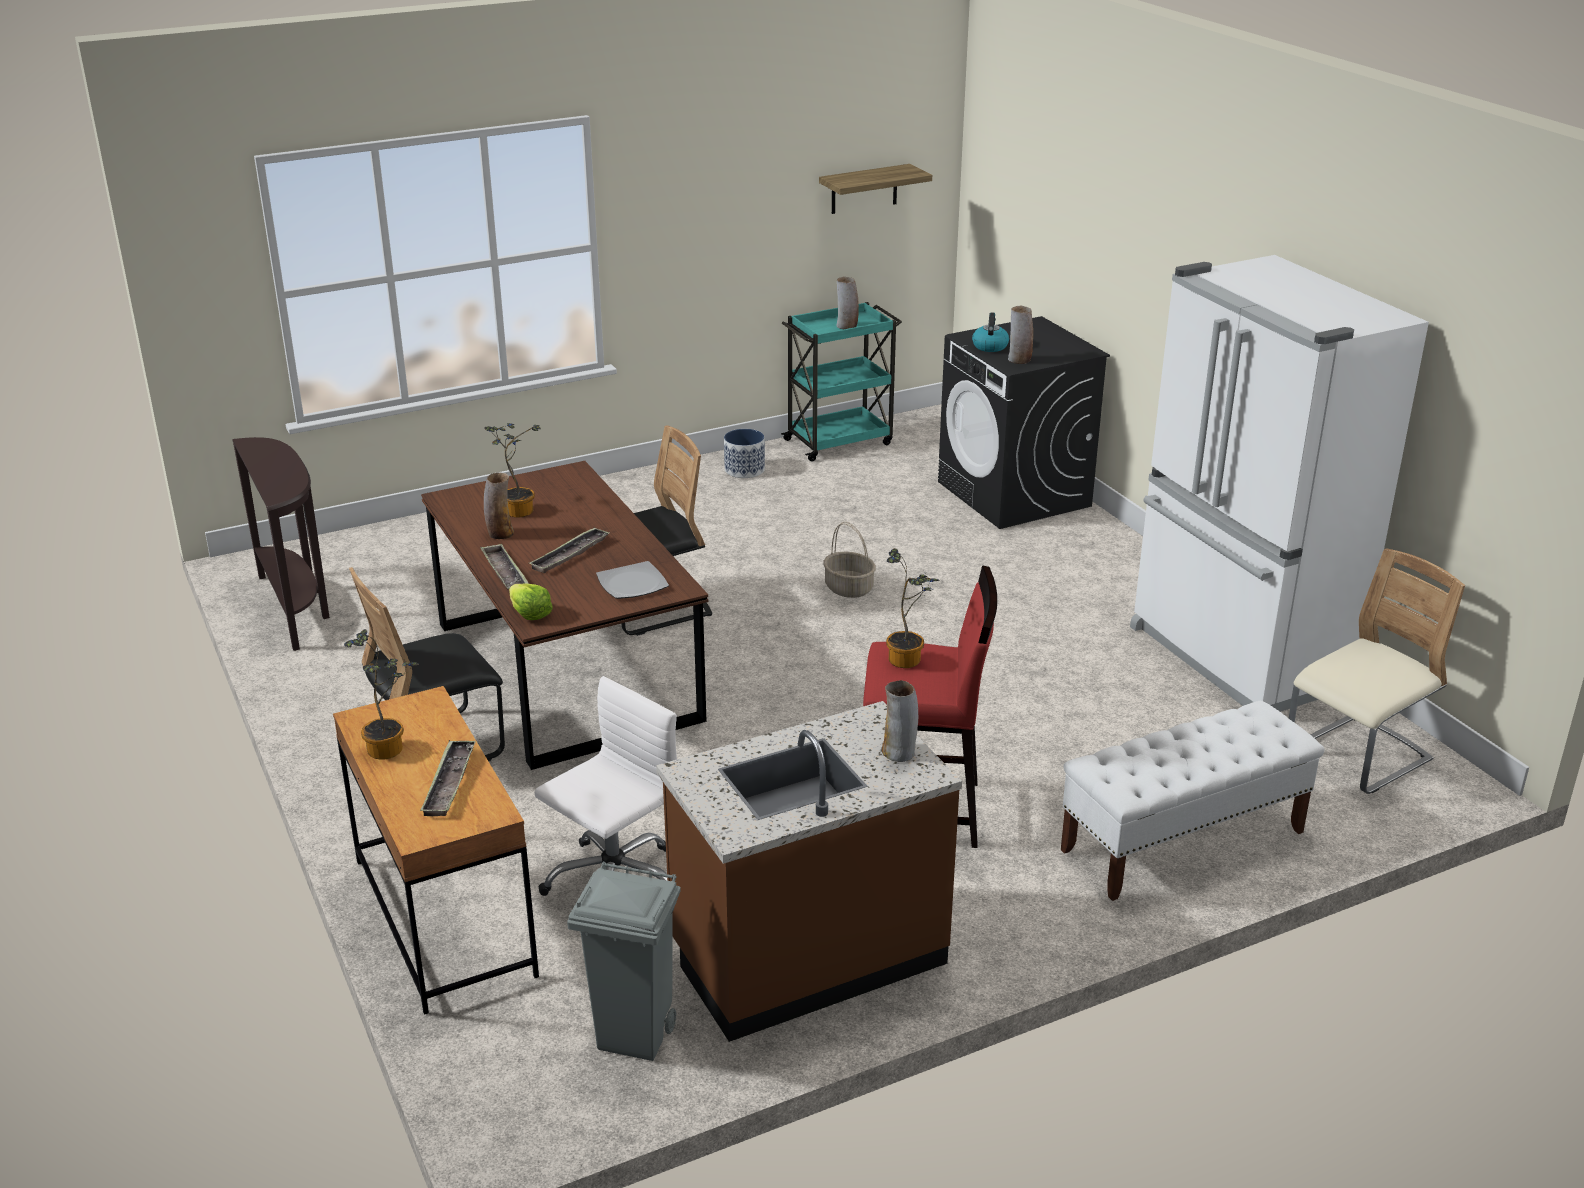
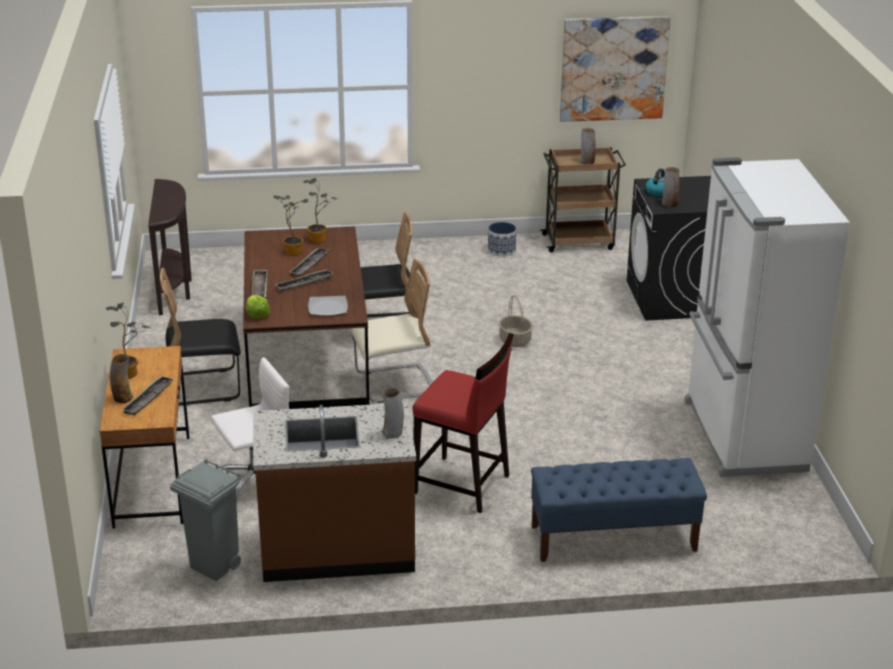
camera: 20 degrees right, 0 degrees up
vase [484,472,514,539] -> vase moved to [110,354,133,403]
turquoise cart [781,302,902,462] -> brown cart [540,147,626,253]
shelf [819,164,932,214] -> picture [560,16,671,122]
potted plant [886,548,939,668] -> potted plant moved to [303,178,338,243]
white bench [1061,701,1324,901] -> blue bench [531,458,707,562]
beige chair [1289,548,1465,794] -> beige chair moved to [351,259,432,403]
none -> tray [290,248,329,277]

